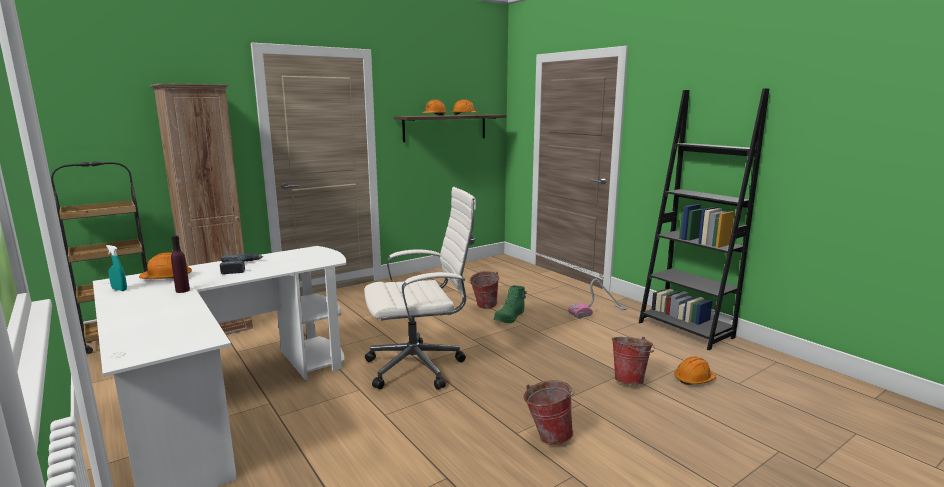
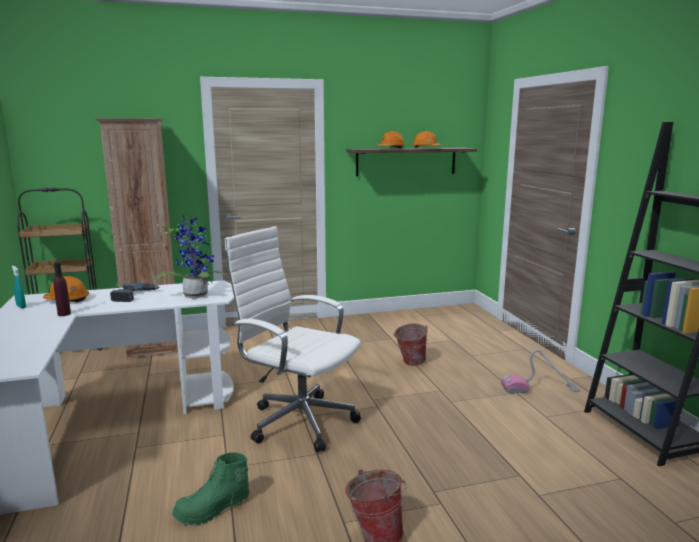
camera: 20 degrees right, 0 degrees up
white office chair [364,187,476,390] -> white office chair turned 150 degrees counterclockwise [225,226,361,452]
green boot [493,285,527,324] -> green boot moved to [172,453,249,526]
bucket [612,337,655,385] -> none
orange hard hat [674,357,716,385] -> none
none -> potted plant [153,215,227,298]

